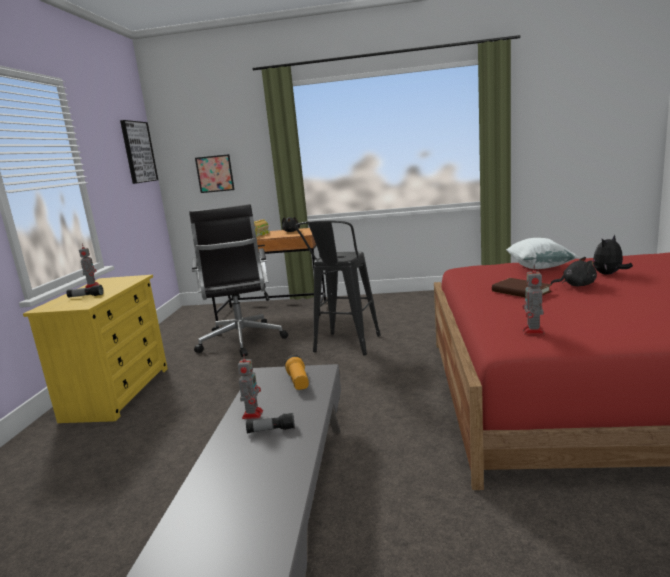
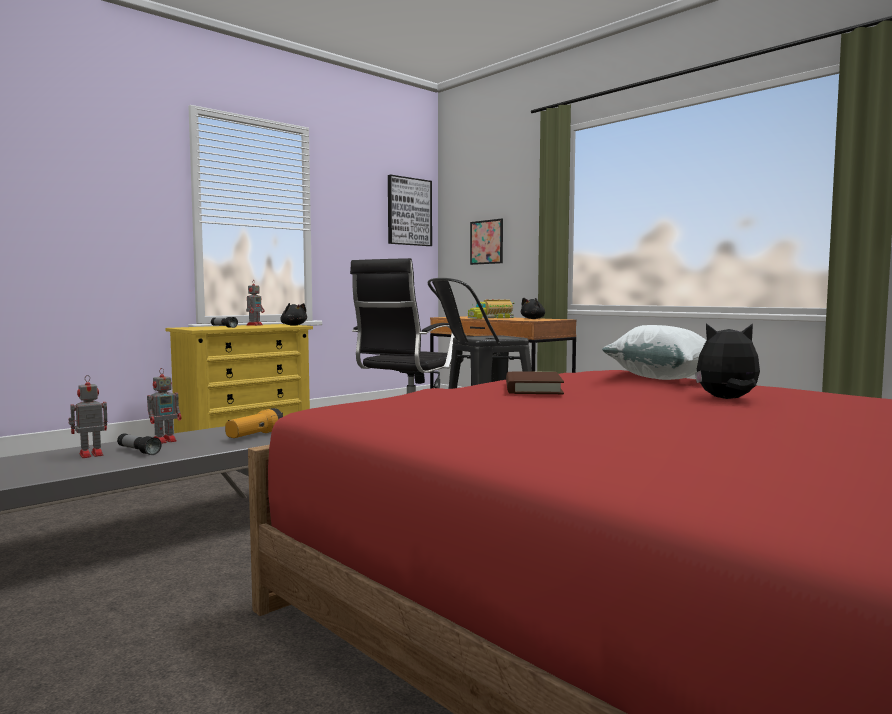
camera: 40 degrees right, 10 degrees down
toy robot [522,265,545,335] -> toy robot moved to [68,375,107,458]
black plush toy [551,257,597,287] -> black plush toy moved to [280,303,307,326]

